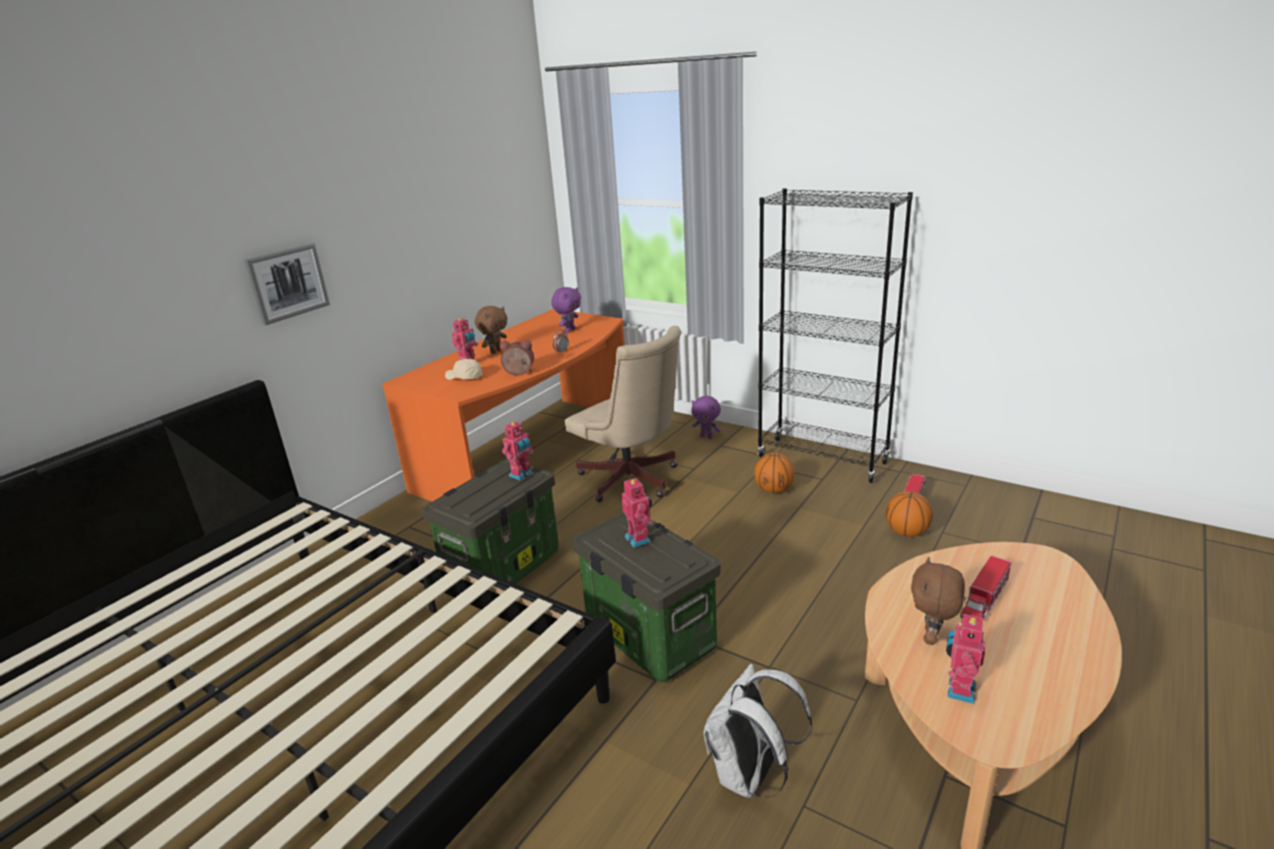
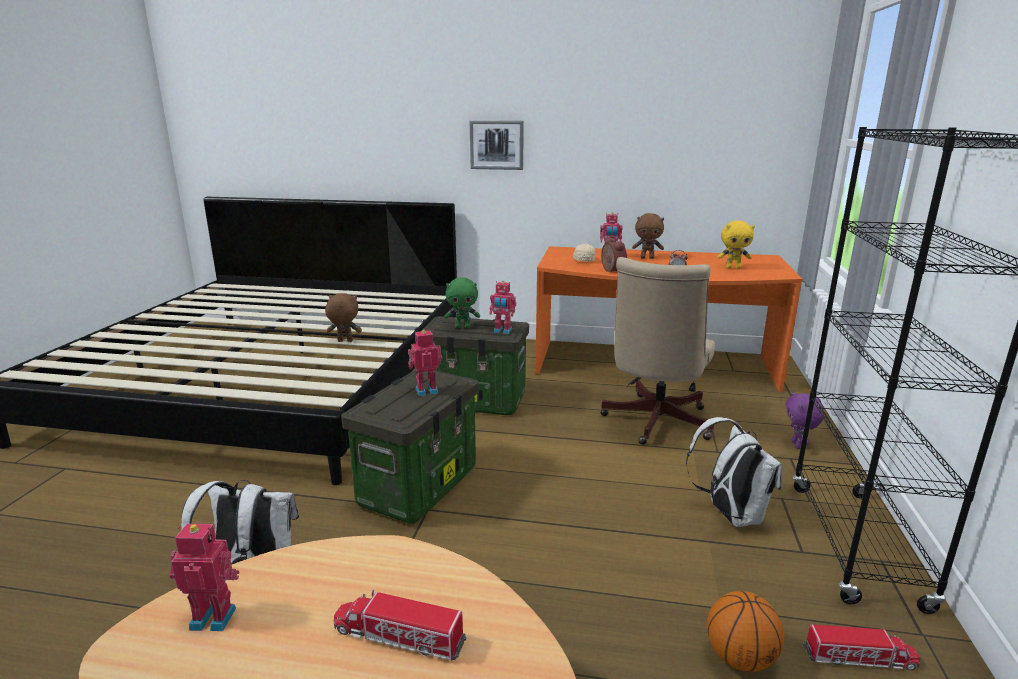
camera: 65 degrees right, 5 degrees down
purple plush toy [551,287,581,333] -> yellow plush toy [717,221,755,269]
toy robot [621,477,653,547] -> toy robot turned 150 degrees counterclockwise [408,330,442,396]
basketball [754,453,795,493] -> white backpack [686,417,782,527]
brown plush toy [911,557,965,645] -> brown plush toy moved to [325,293,362,342]
none -> green plush toy [444,277,480,328]

